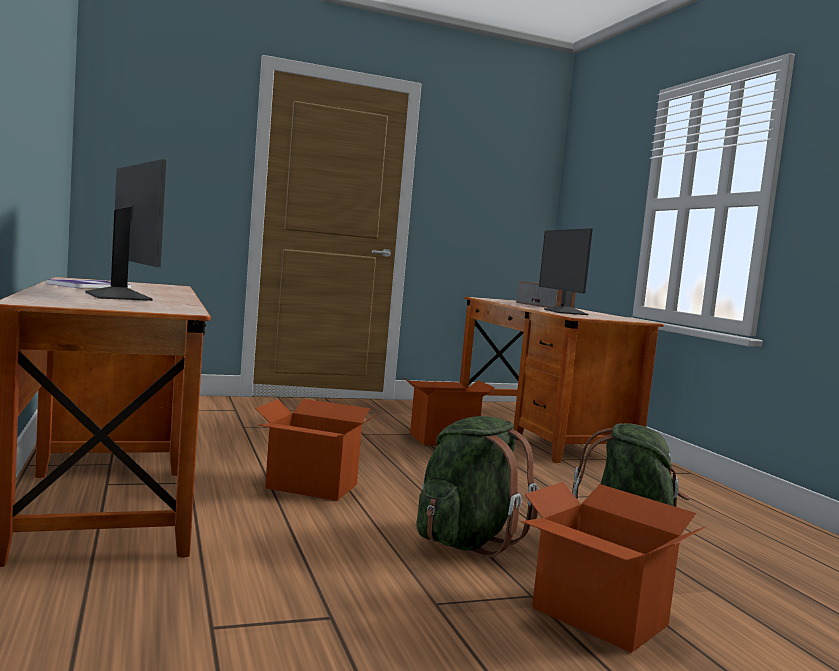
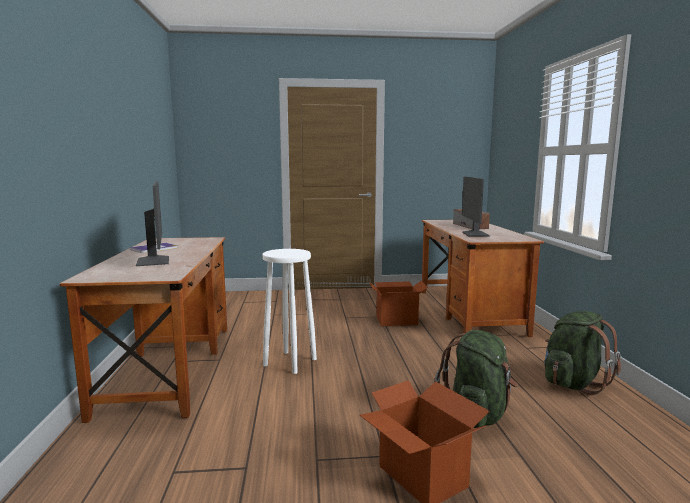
camera: 15 degrees right, 5 degrees up
cardboard box [255,399,378,501] -> white stool [262,249,317,374]
green backpack [416,416,538,557] -> green backpack moved to [544,311,621,395]

